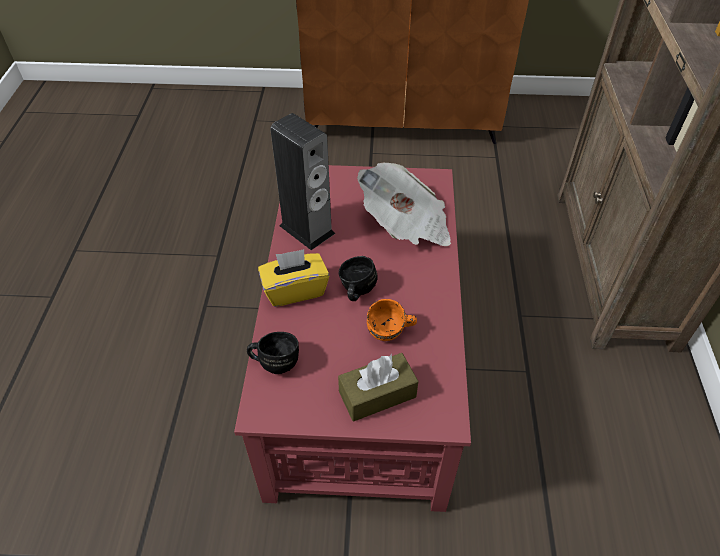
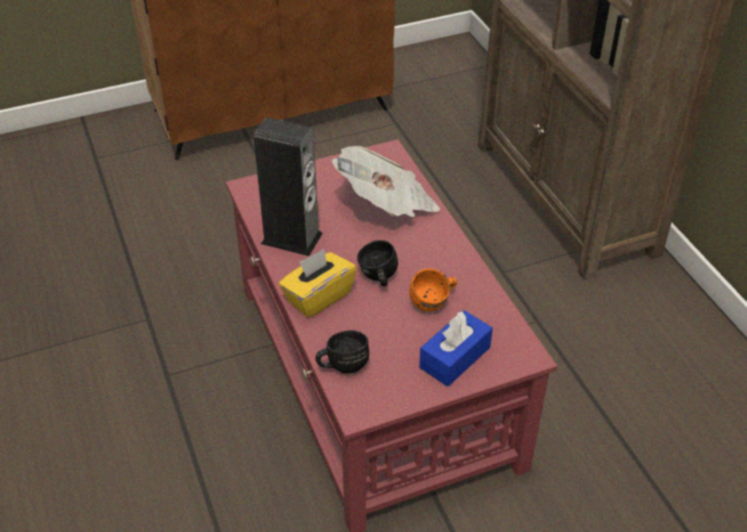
camera: 25 degrees left, 5 degrees down
brown tissue box [338,353,418,422] -> blue tissue box [419,310,493,387]

